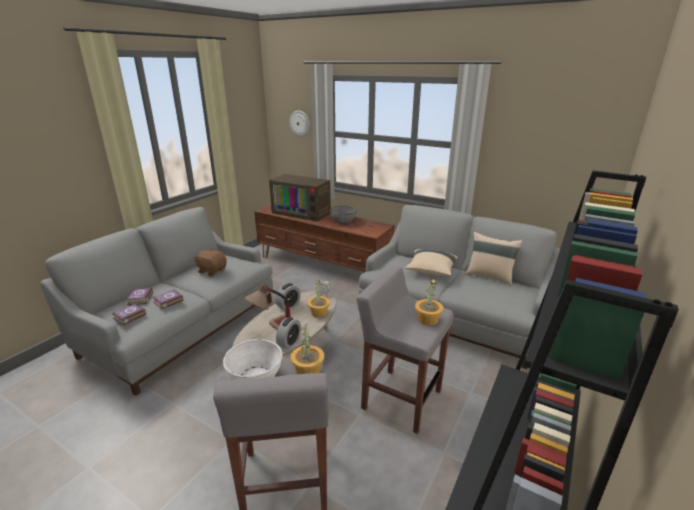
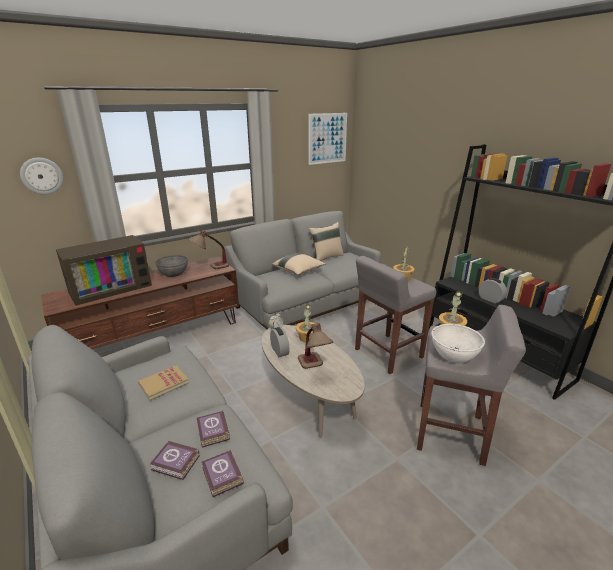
camera: 65 degrees left, 0 degrees up
brown plush toy [194,248,227,276] -> book [138,366,189,401]
alarm clock [276,317,301,349] -> alarm clock moved to [479,278,507,304]
none -> table lamp [188,230,229,269]
none -> picture [308,113,347,165]

